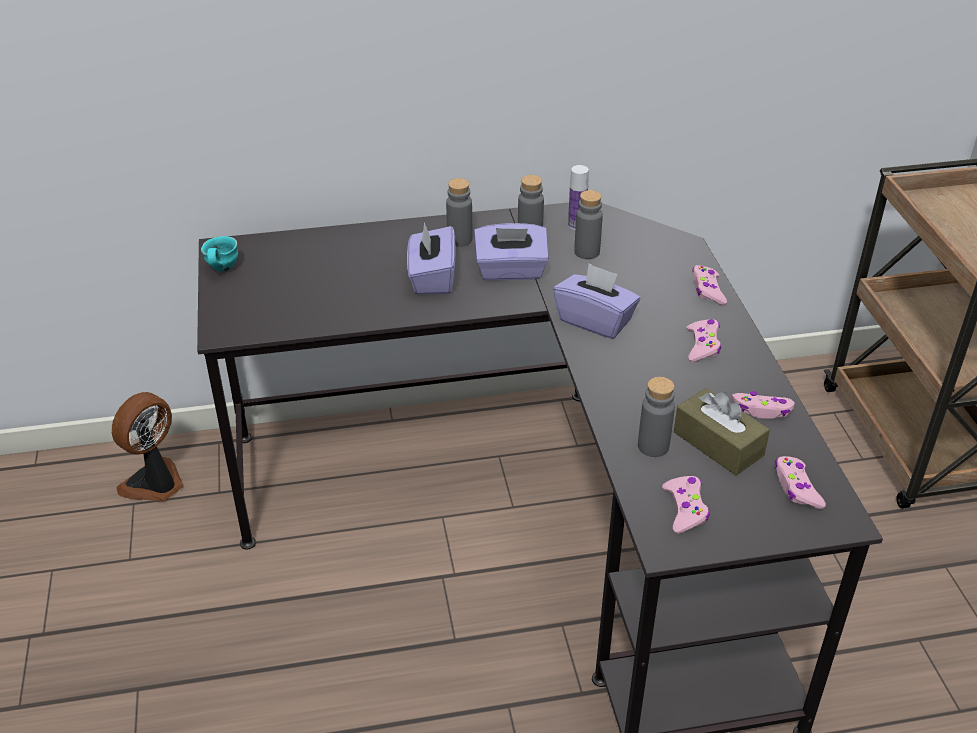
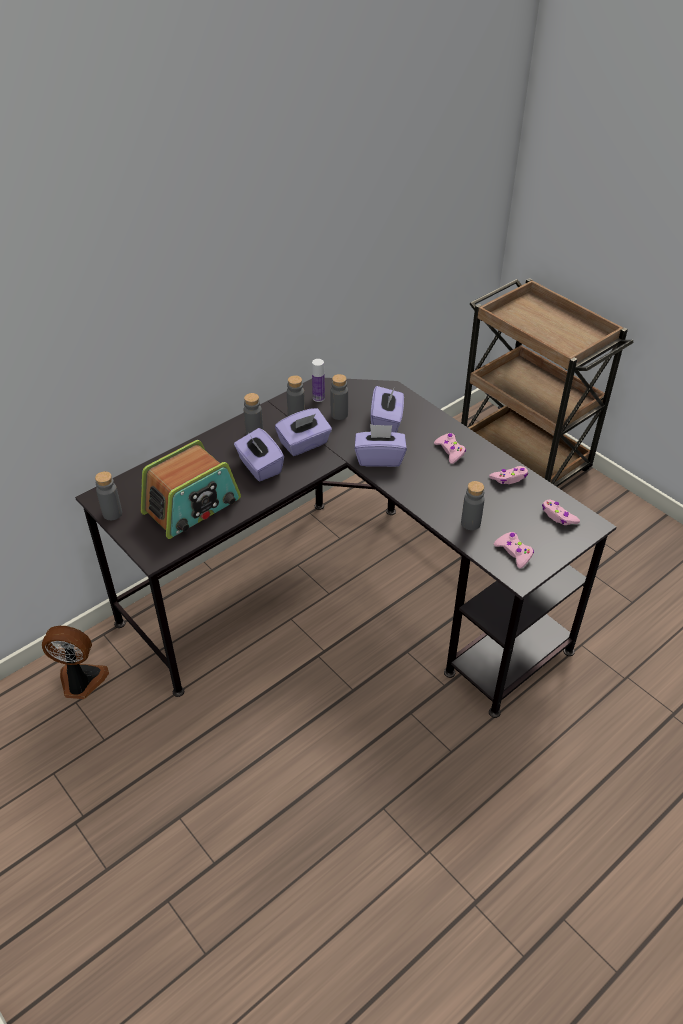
camera: 30 degrees left, 5 degrees up
fan [111,392,184,501] -> fan turned 90 degrees clockwise [42,626,109,699]
turquoise mug [201,236,238,272] -> grey bottle [95,471,122,520]
brown tissue box [674,388,770,476] -> none
pink game controller [692,265,727,305] -> none
none -> radio [141,440,241,539]
none -> purple tissue box [371,386,404,432]

